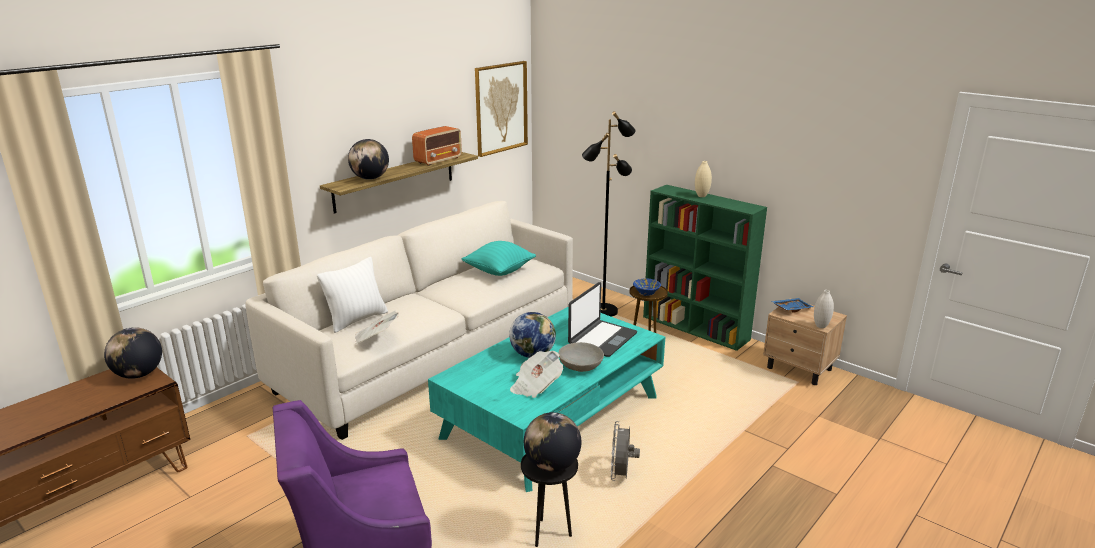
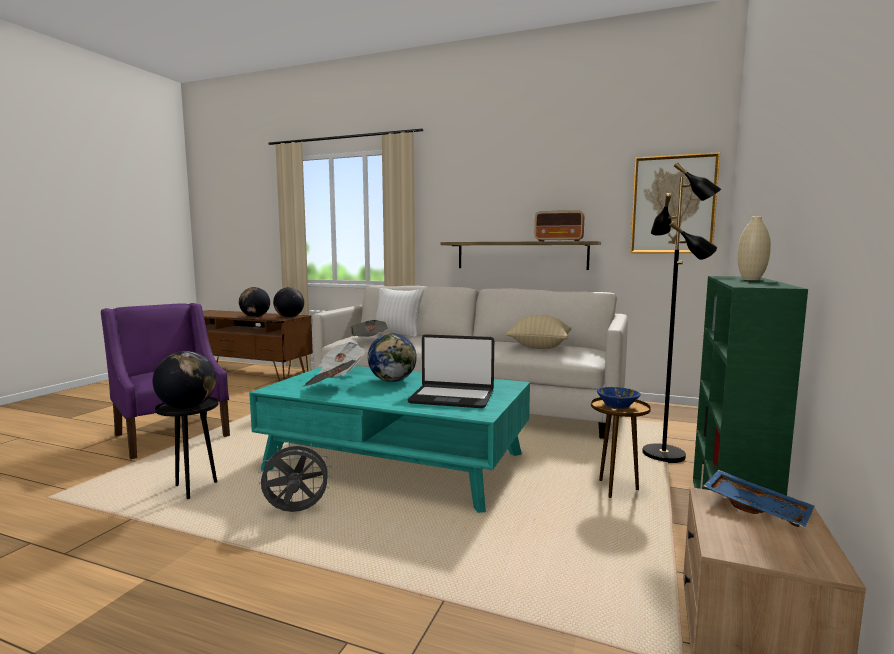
camera: 70 degrees right, 15 degrees down
globe [348,139,389,180] -> globe moved to [239,287,270,317]
turquoise pillow [462,241,536,276] -> beige pillow [506,315,572,349]
grey bowl [558,342,604,372] -> none
white vase [814,290,834,328] -> none
none -> newspaper [318,342,365,377]

